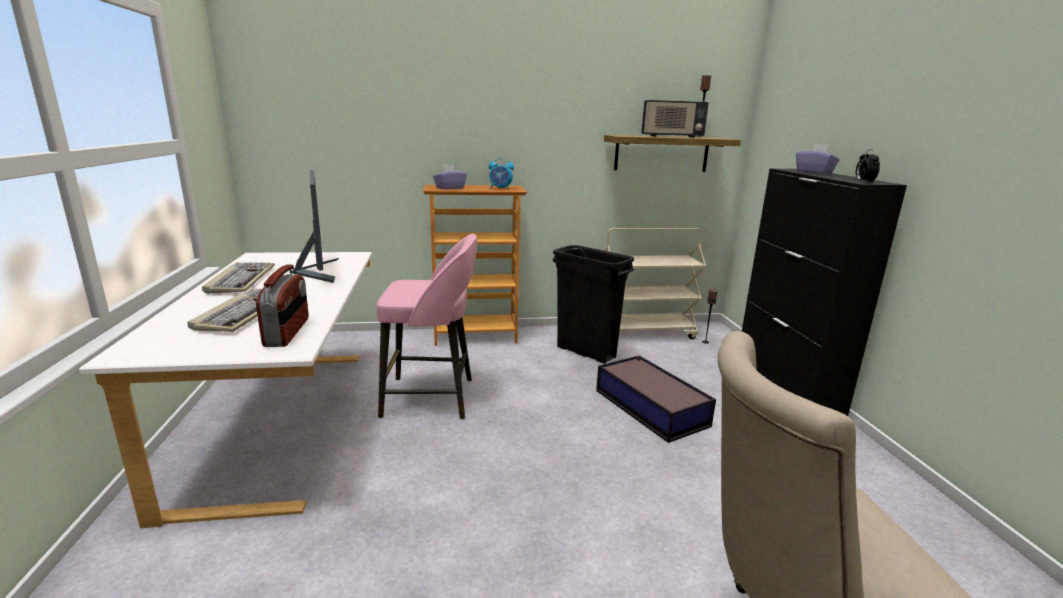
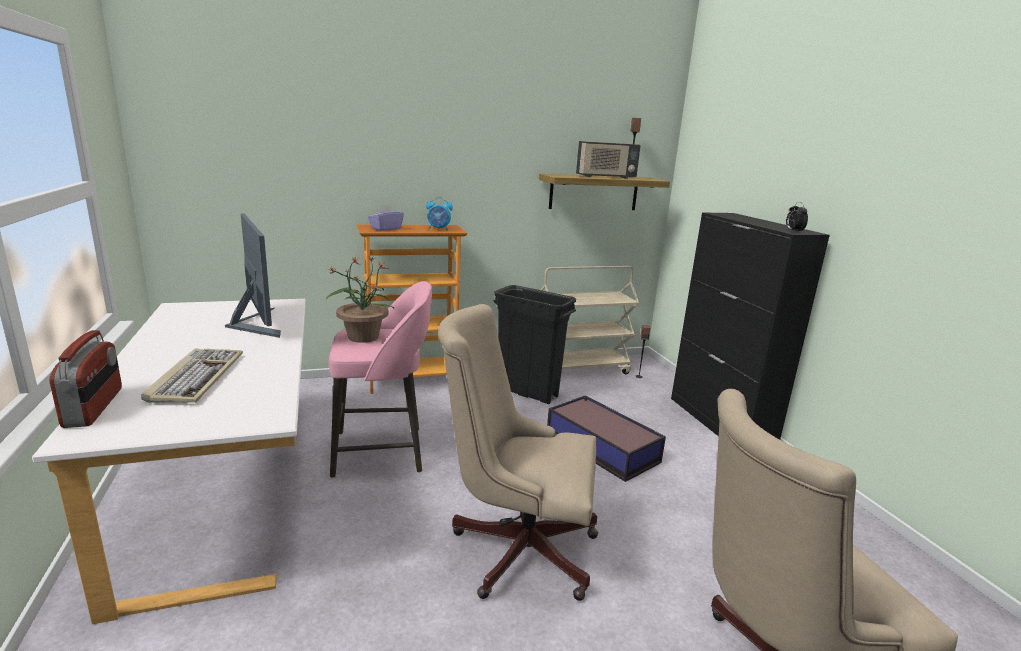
camera: 10 degrees left, 0 degrees up
keyboard [202,262,275,294] -> none
radio [256,265,309,347] -> radio moved to [50,330,122,428]
purple tissue box [796,144,839,174] -> none
none -> potted plant [326,257,394,343]
none -> beige office chair [438,304,598,601]

